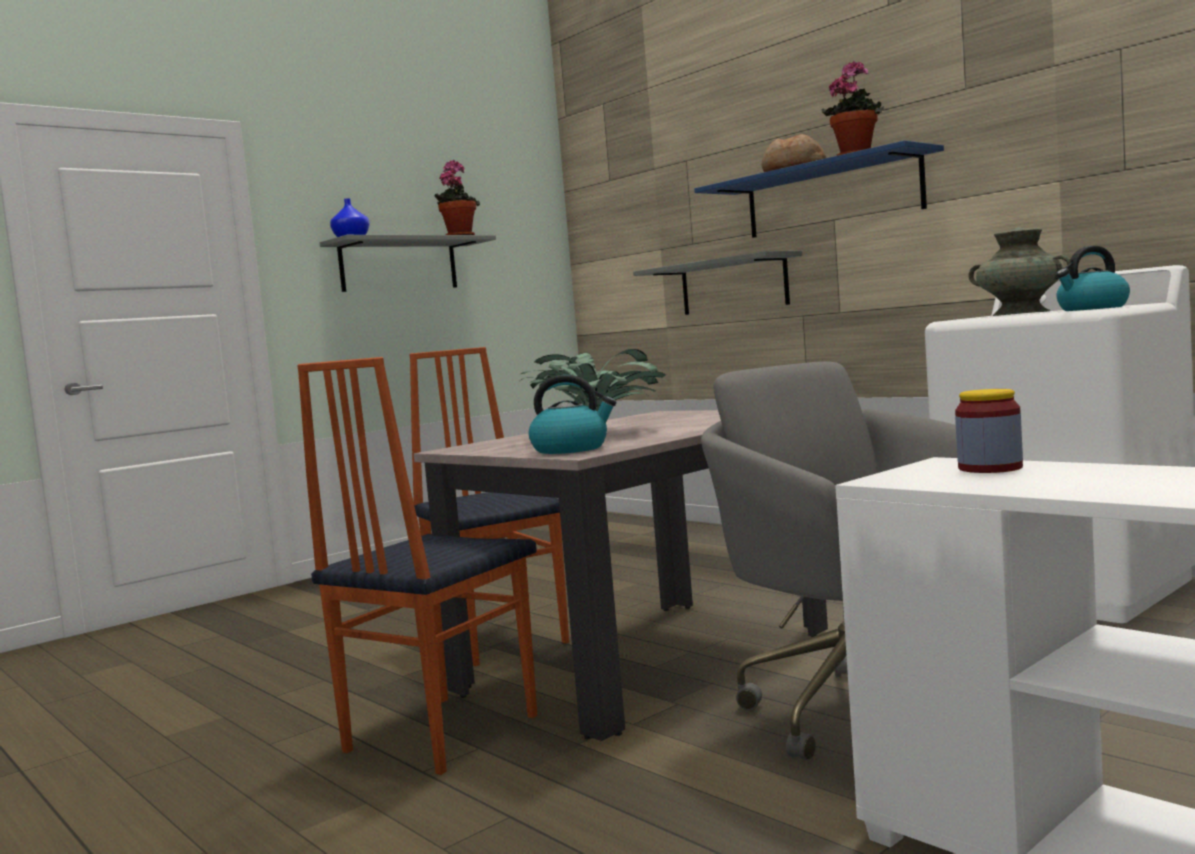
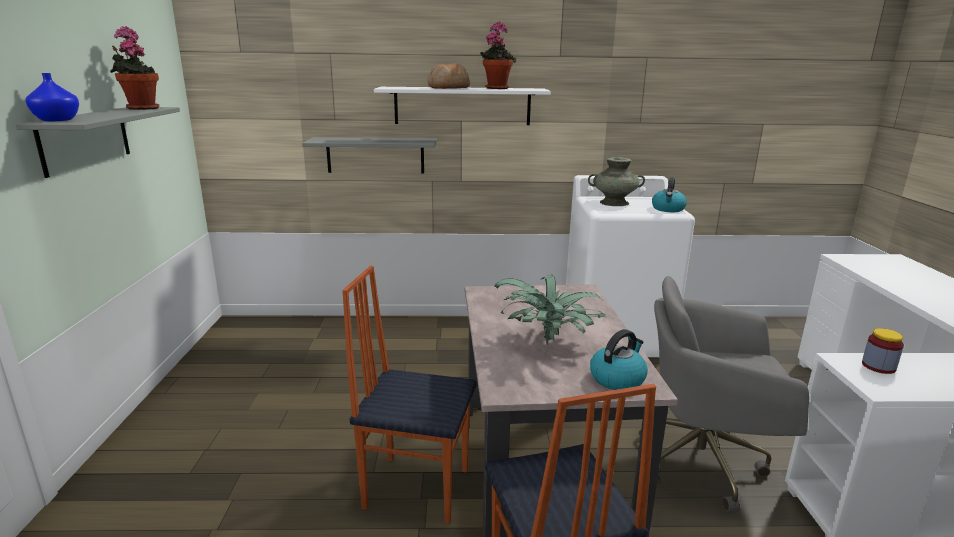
camera: 50 degrees left, 15 degrees up
blue shelf [694,140,944,238] -> white shelf [374,87,551,125]

